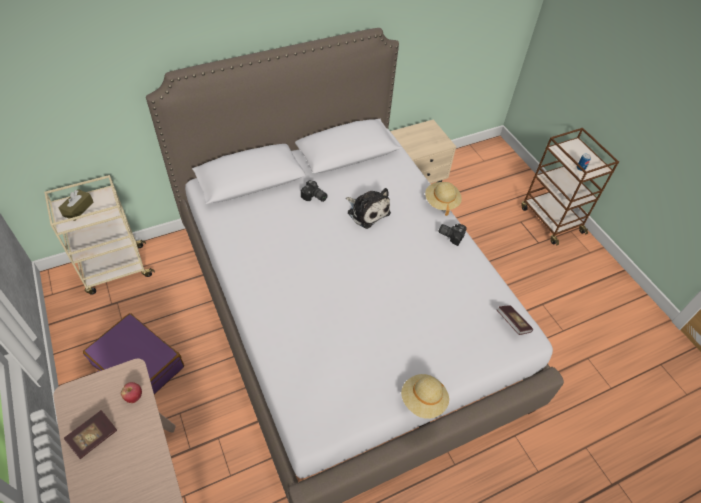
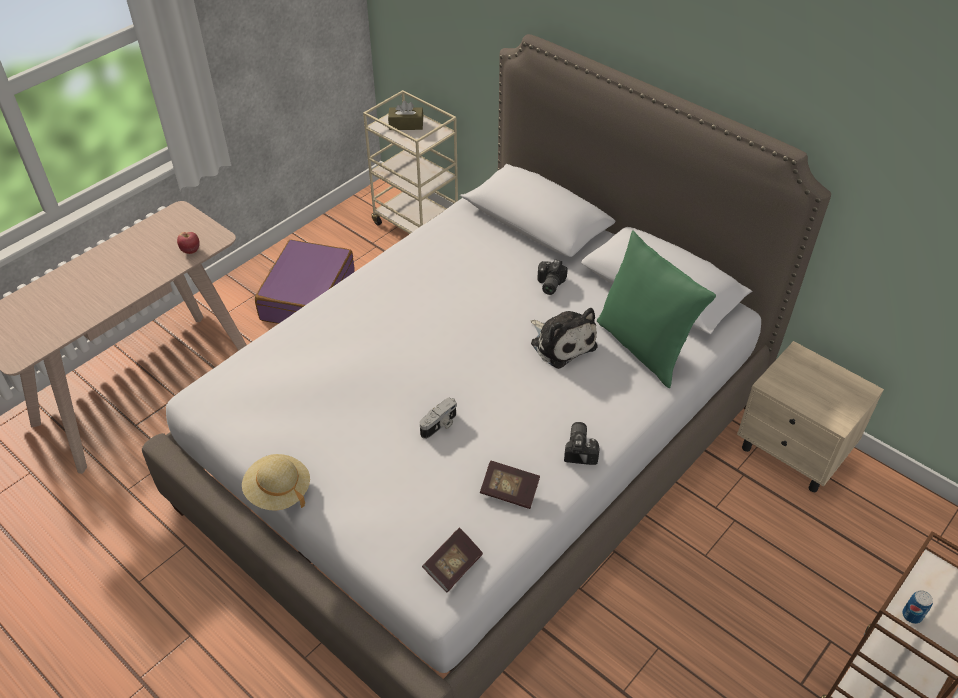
camera: 70 degrees right, 5 degrees down
book [64,410,117,459] -> book moved to [480,460,540,509]
plush toy [346,188,391,229] -> plush toy turned 60 degrees counterclockwise [531,308,598,369]
beige hat [425,182,462,216] -> none
none -> camera [420,397,457,439]
none -> green pillow [597,230,716,388]

